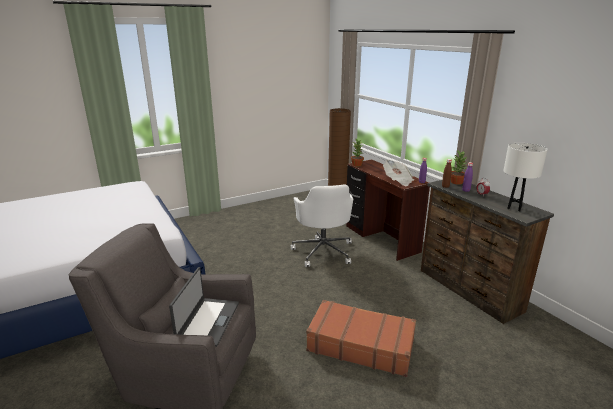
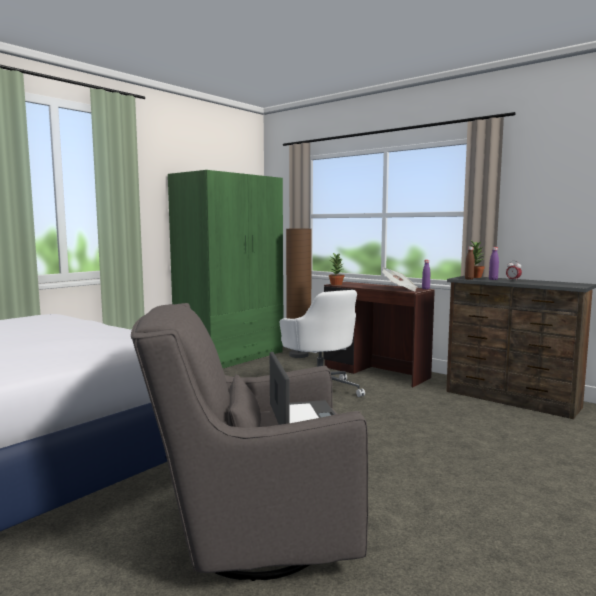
camera: 20 degrees left, 15 degrees down
brown suitcase [306,300,416,377] -> none
white table lamp [503,143,548,211] -> none
none -> green wardrobe [168,170,283,368]

